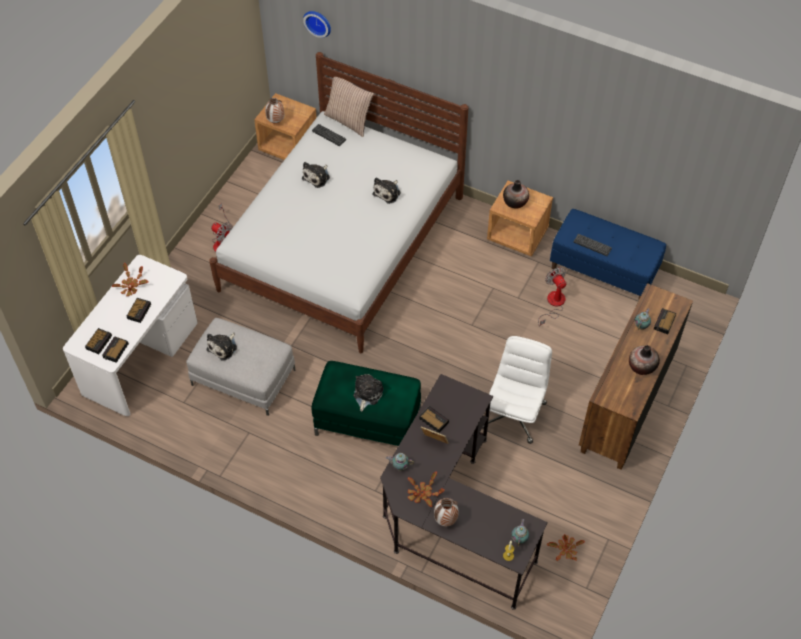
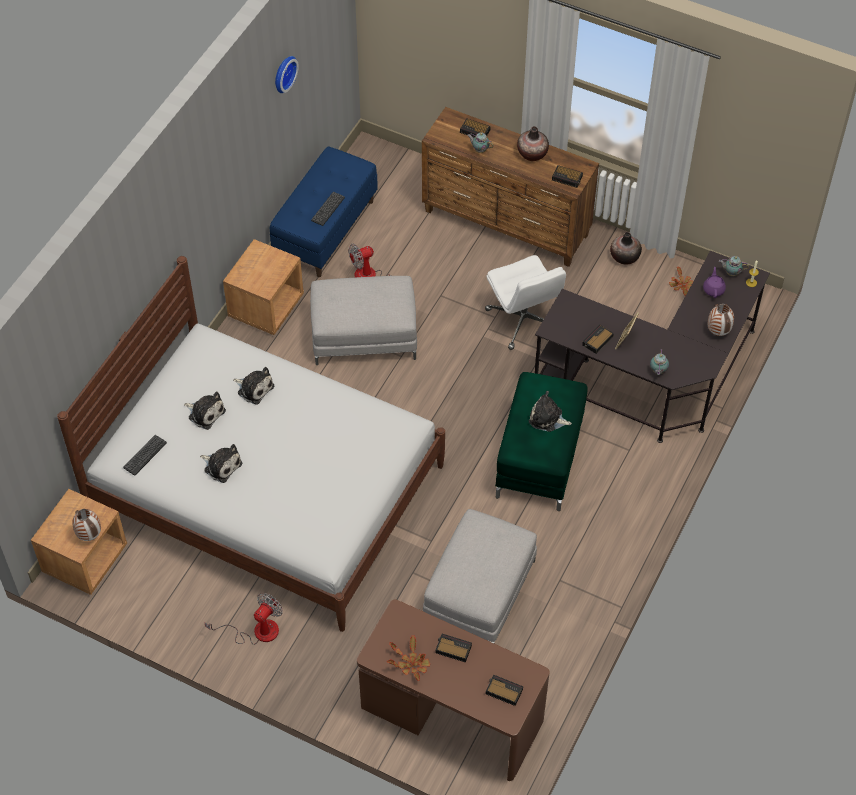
camera: 90 degrees left, 0 degrees up
white desk [63,255,198,416] -> brown desk [357,599,550,781]
alarm clock [102,336,129,363] -> alarm clock moved to [552,165,583,188]
plush toy [207,332,237,361] -> plush toy moved to [184,391,226,430]
wall clock [303,11,331,38] -> wall clock moved to [275,56,299,93]
pillow [324,77,374,137] -> none
potted plant [408,472,445,507] -> none
white office chair [483,336,552,444] -> white office chair turned 135 degrees counterclockwise [485,255,566,350]
vase [503,180,529,209] -> vase moved to [610,232,642,265]
none -> grey ottoman [310,276,417,365]
none -> purple teapot [703,267,726,298]

